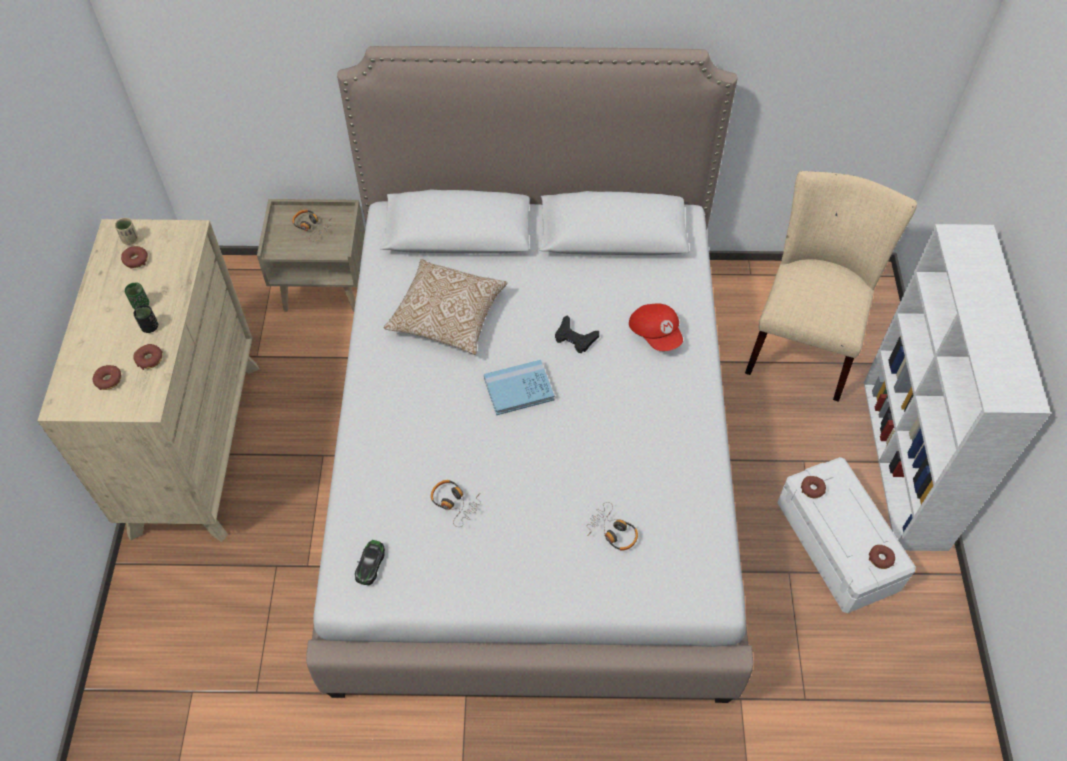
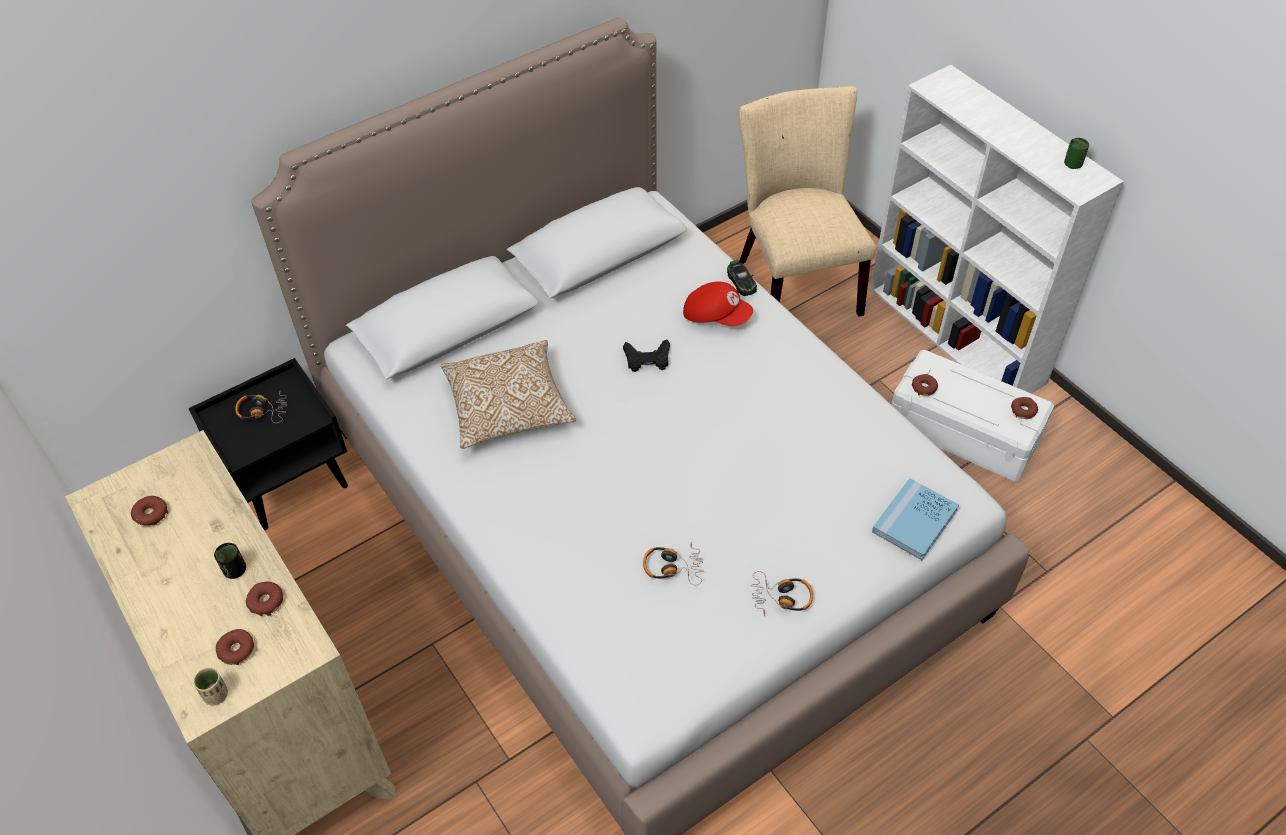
camera: 35 degrees left, 5 degrees down
beige cup [115,218,138,245] -> beige cup moved to [193,667,228,706]
green cup [125,283,149,309] -> green cup moved to [1064,138,1089,169]
beige nightstand [257,199,365,312] -> black nightstand [188,358,348,530]
toy car [355,540,385,585] -> toy car moved to [727,260,757,296]
blue book [484,360,555,415] -> blue book moved to [872,478,959,560]
headphones [587,502,638,551] -> headphones moved to [751,571,813,616]

